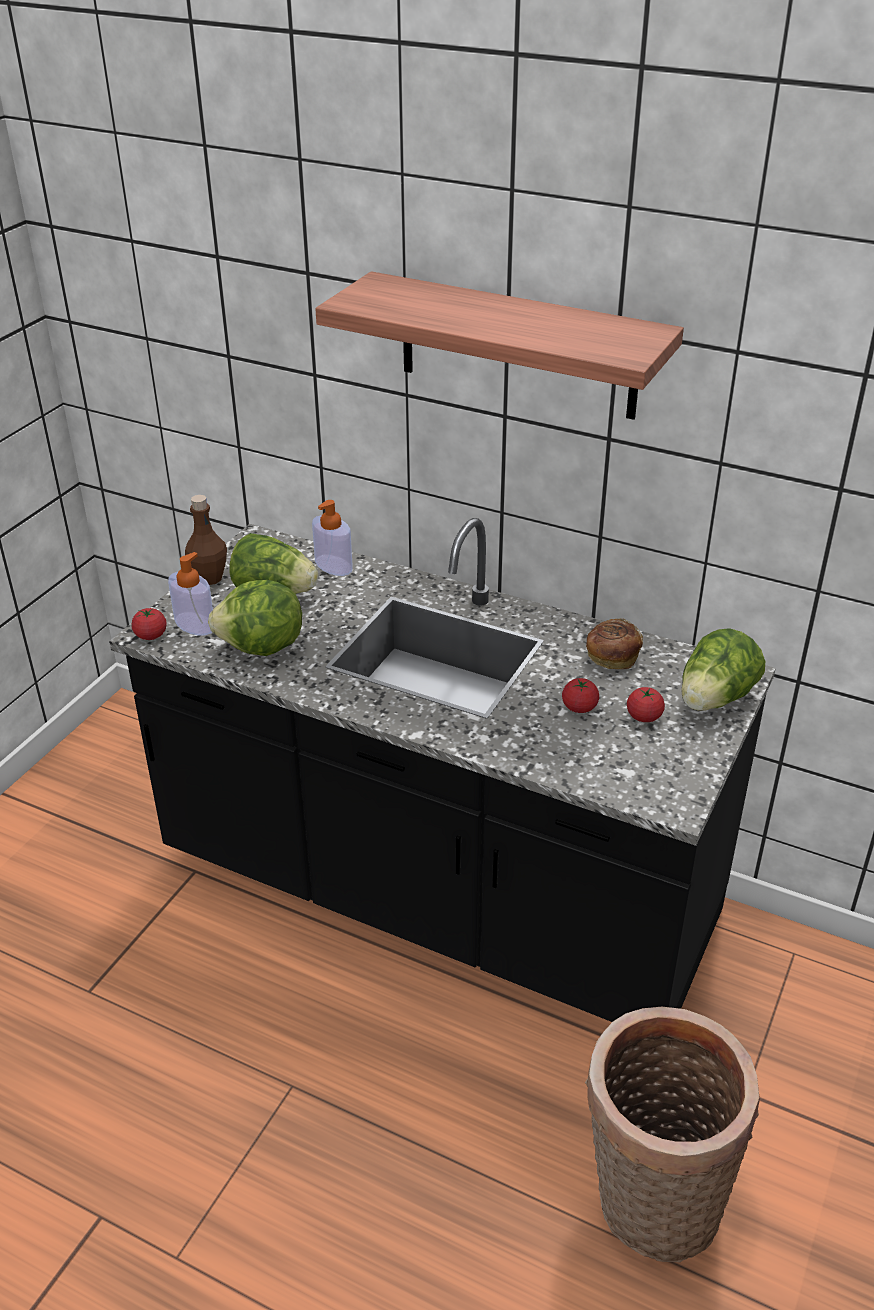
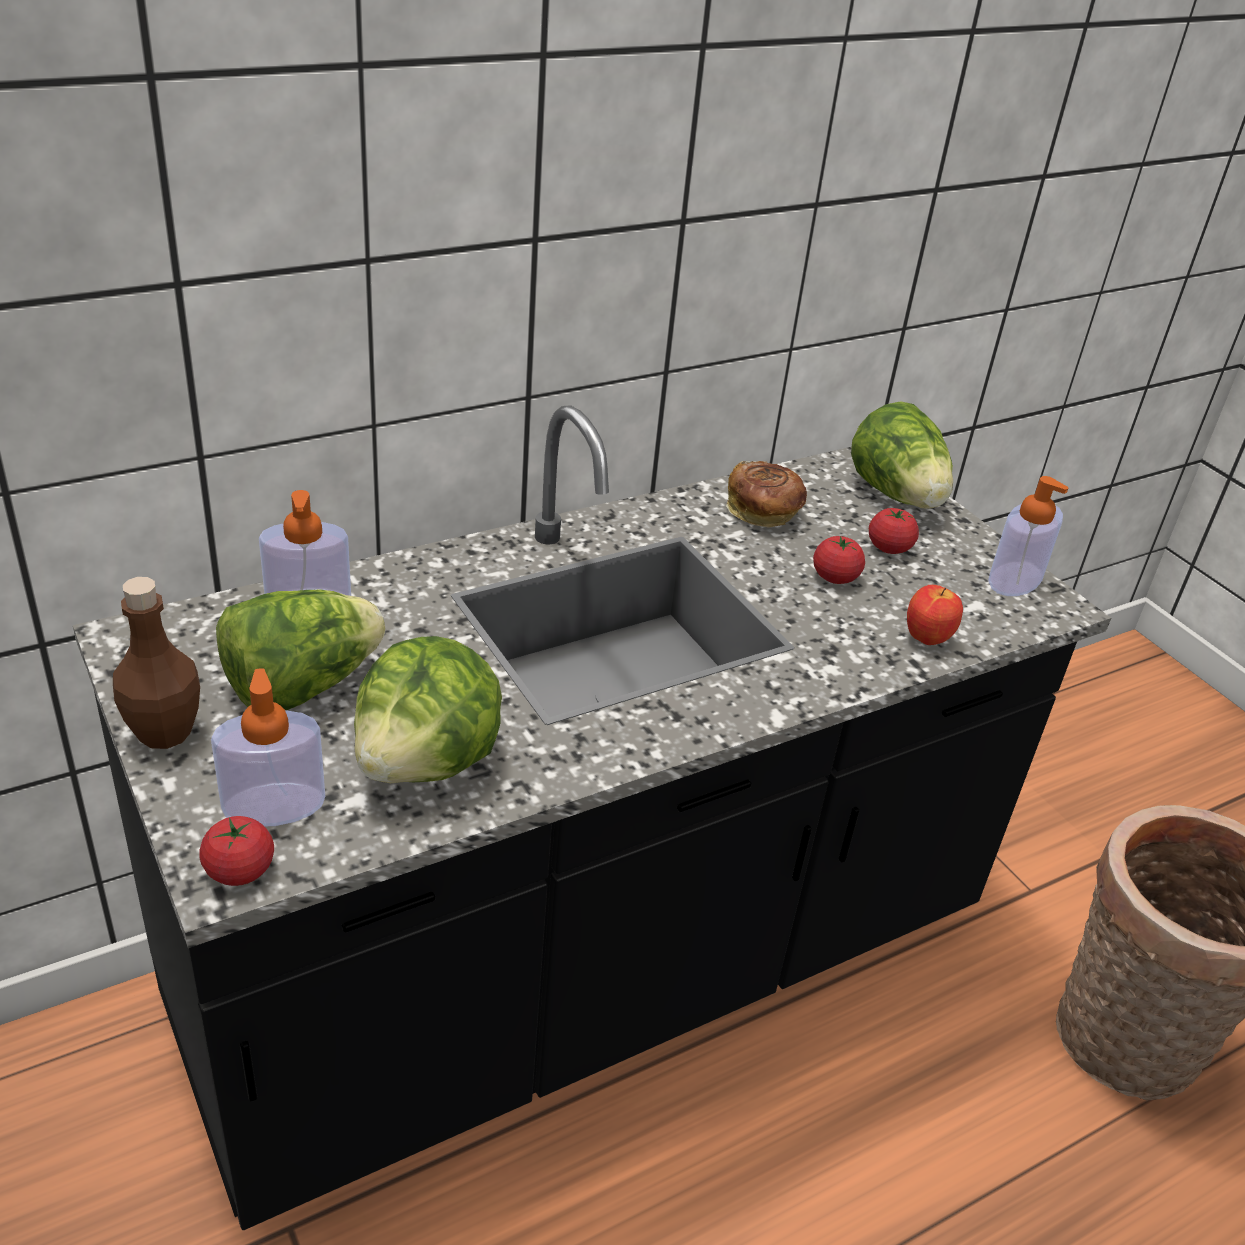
camera: 60 degrees left, 0 degrees up
shelf [315,271,684,420] -> none
none -> apple [907,585,963,645]
none -> soap dispenser [988,476,1069,596]

